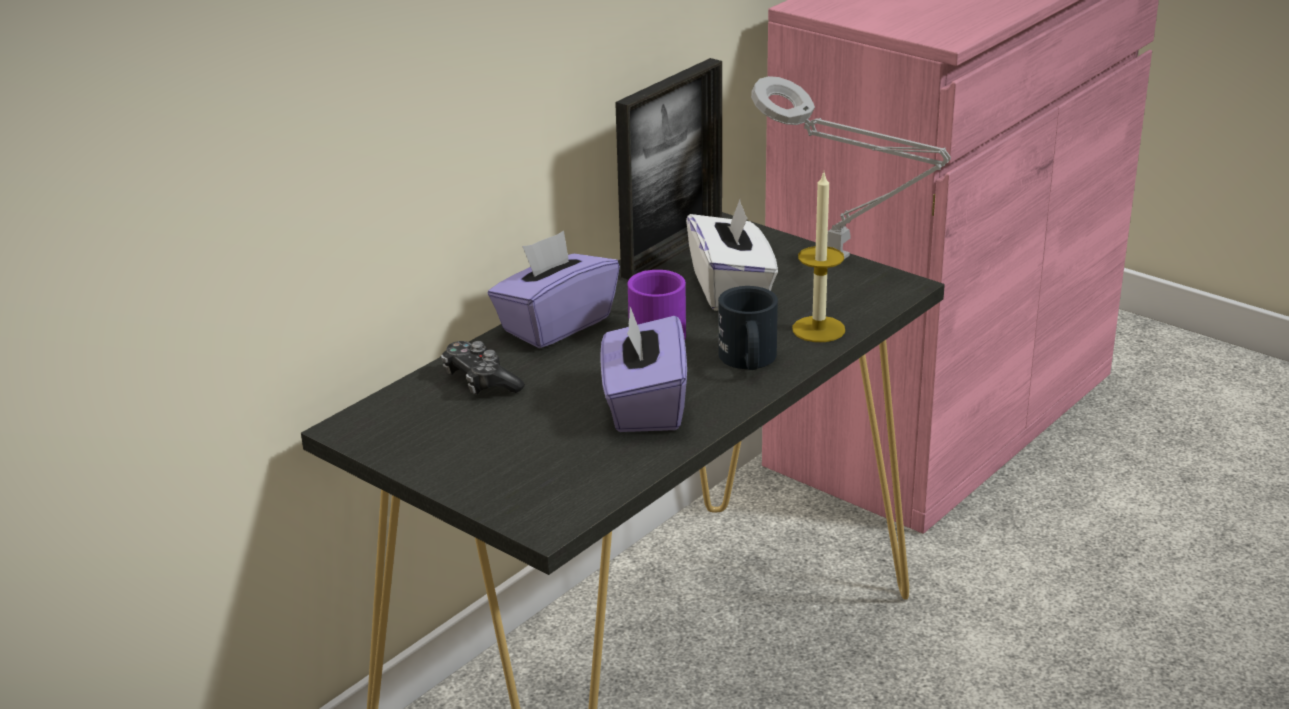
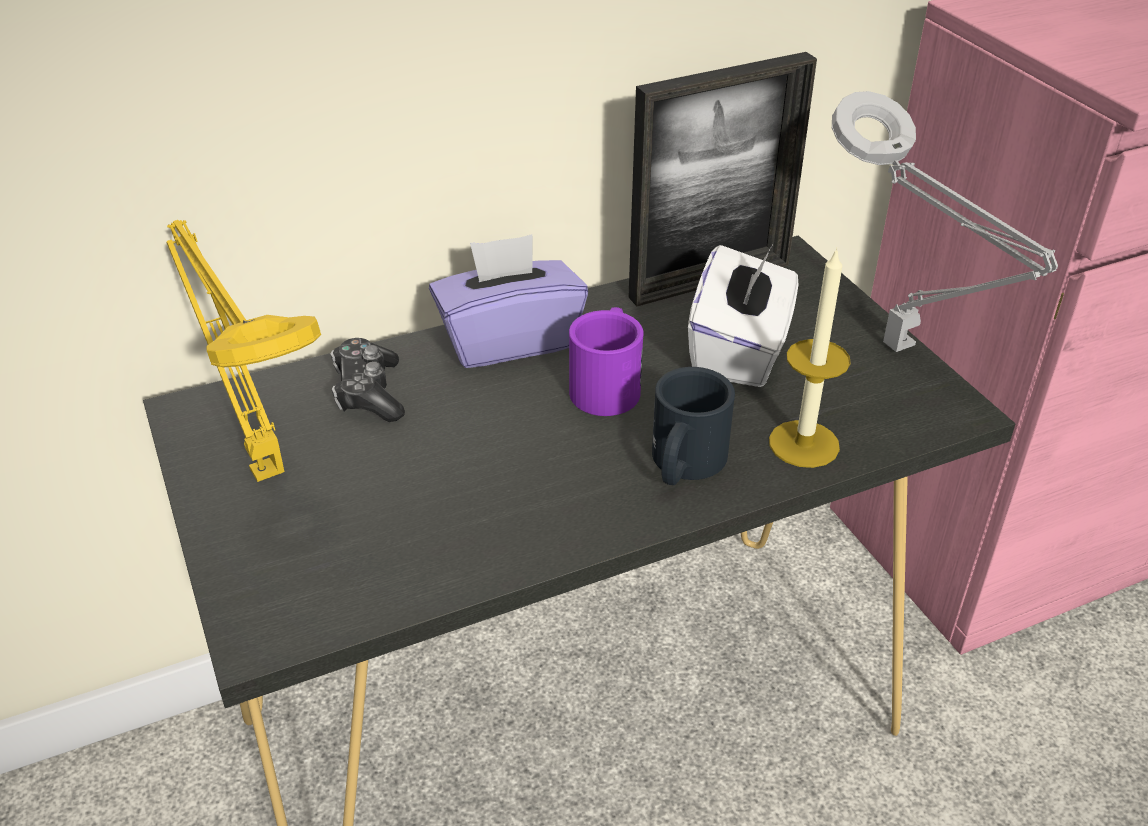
camera: 25 degrees right, 10 degrees up
purple tissue box [600,307,687,432] -> none
none -> yellow table lamp [167,220,321,482]

